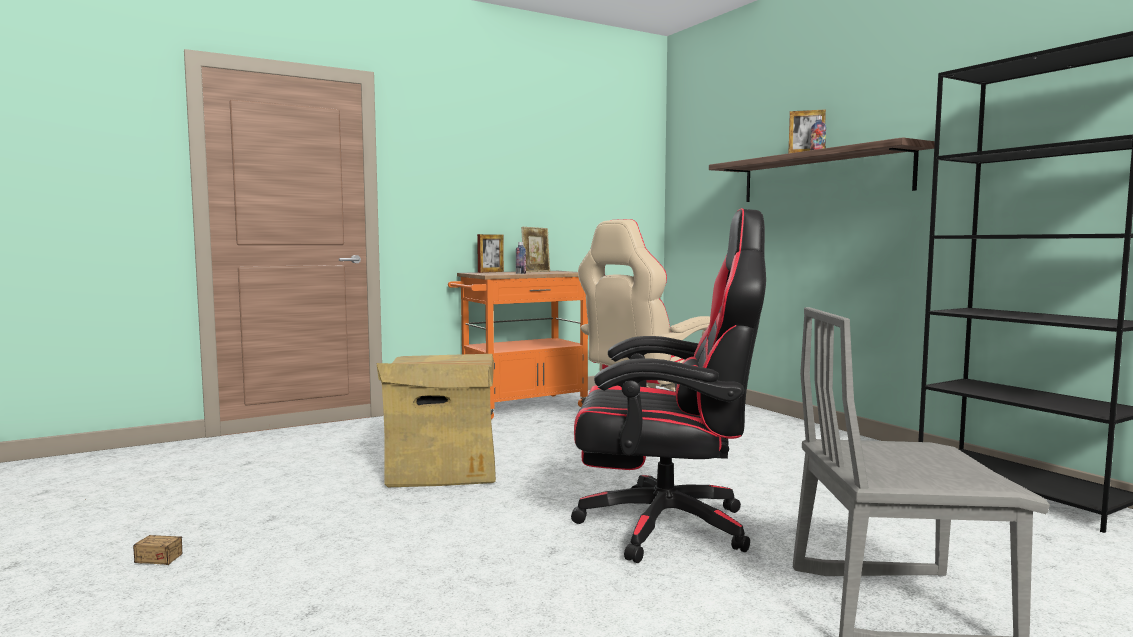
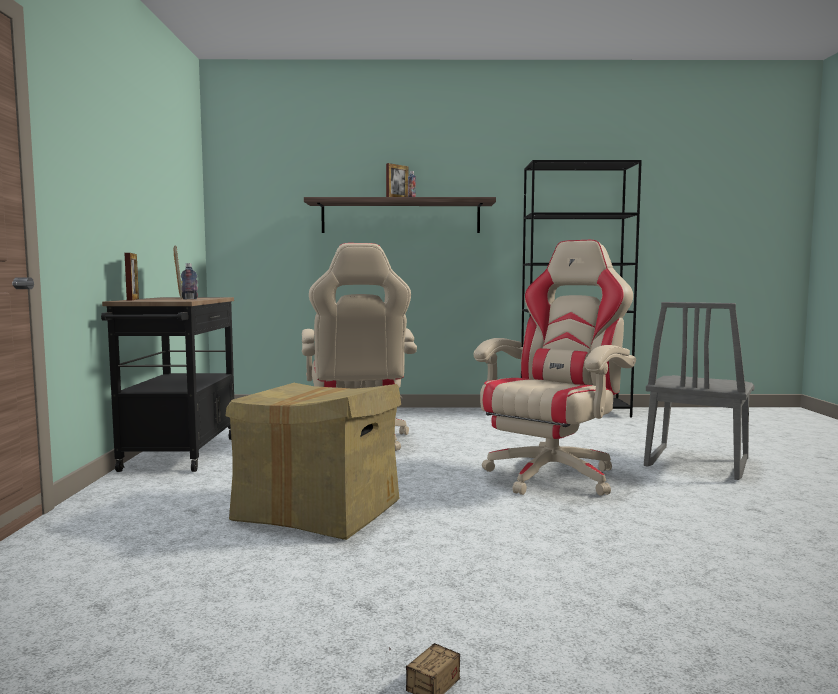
camera: 60 degrees left, 0 degrees up
orange cart [448,271,588,420] -> black cart [101,297,234,472]
black office chair [571,208,766,563] -> beige office chair [474,240,636,496]

